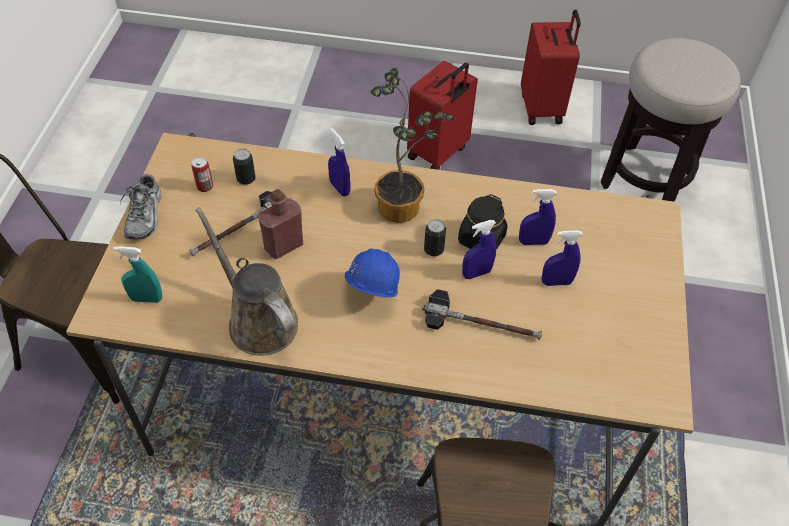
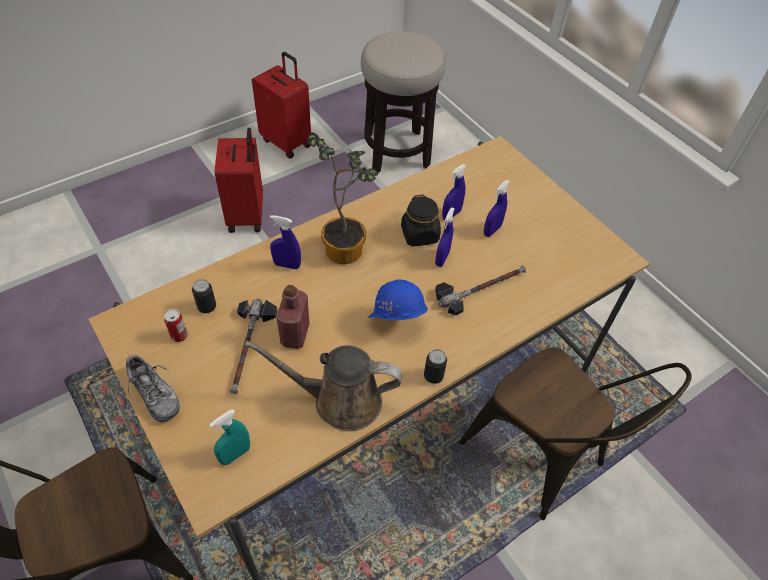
camera: 45 degrees left, 0 degrees up
can [424,219,446,256] -> can moved to [424,349,447,384]

